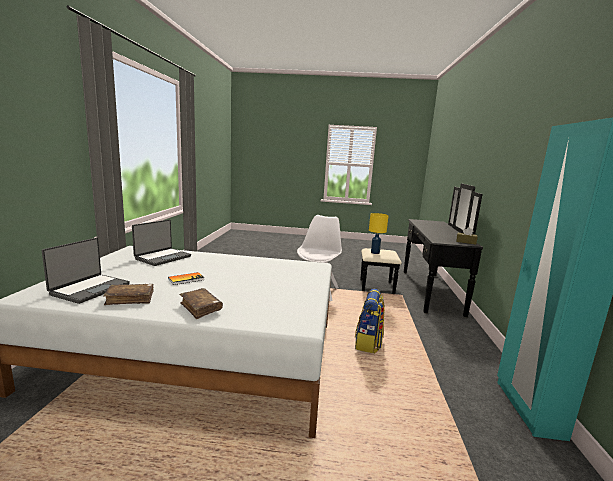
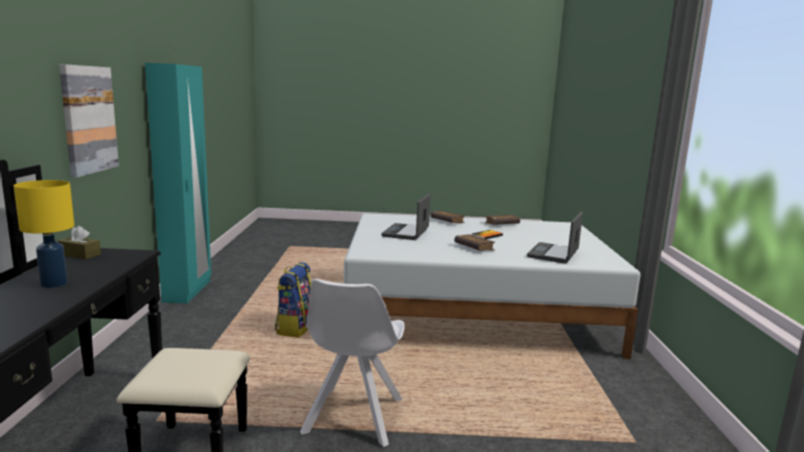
camera: 175 degrees right, 0 degrees up
laptop [42,238,130,304] -> laptop moved to [381,194,431,240]
yellow table lamp [369,213,388,254] -> yellow table lamp moved to [14,180,74,288]
none -> picture [59,64,119,178]
none -> brown book [454,234,496,251]

